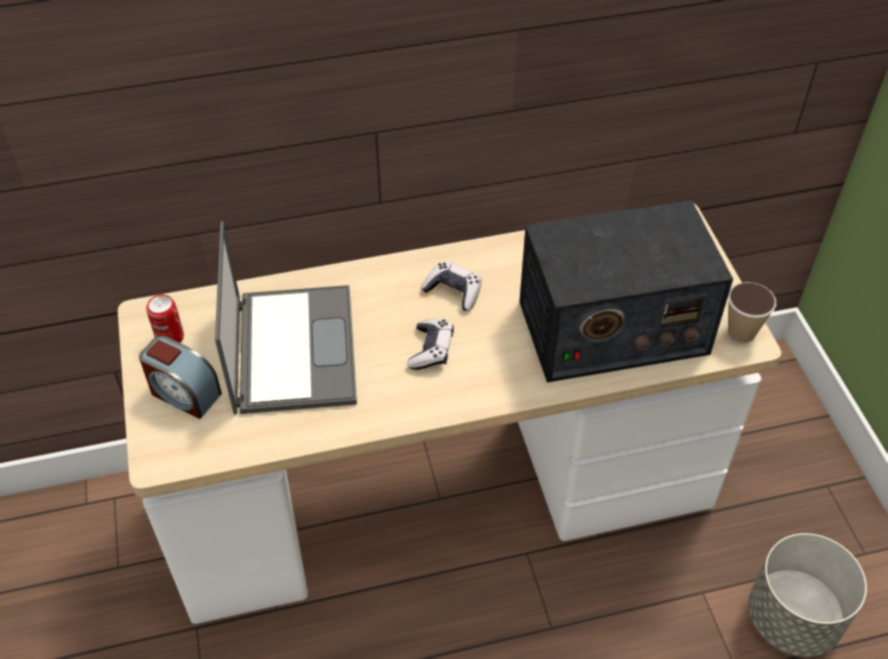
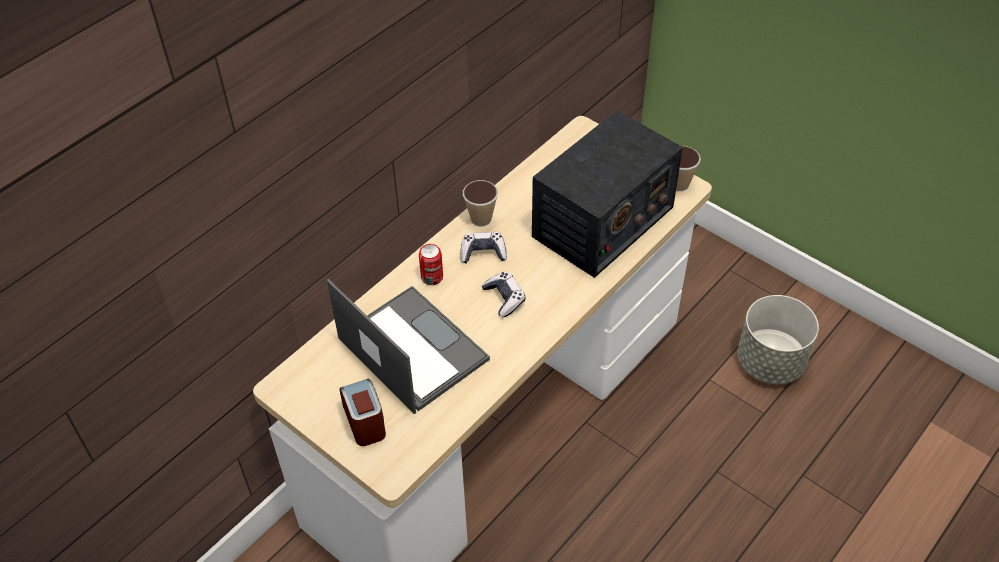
camera: 35 degrees left, 0 degrees up
alarm clock [139,336,222,419] -> alarm clock turned 105 degrees counterclockwise [340,379,386,446]
can [146,295,184,343] -> can moved to [419,244,443,285]
none -> cup [463,180,498,226]

